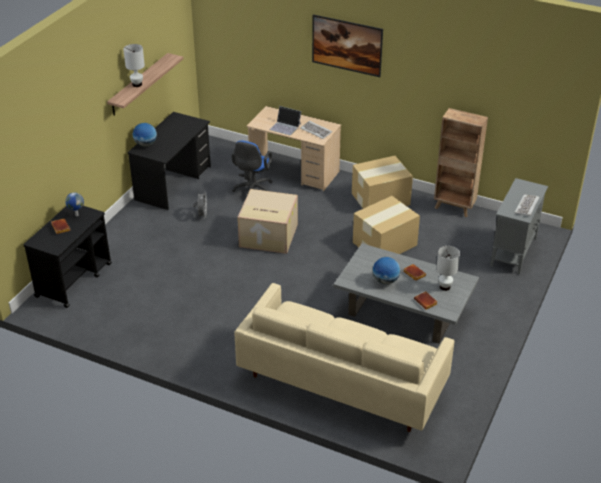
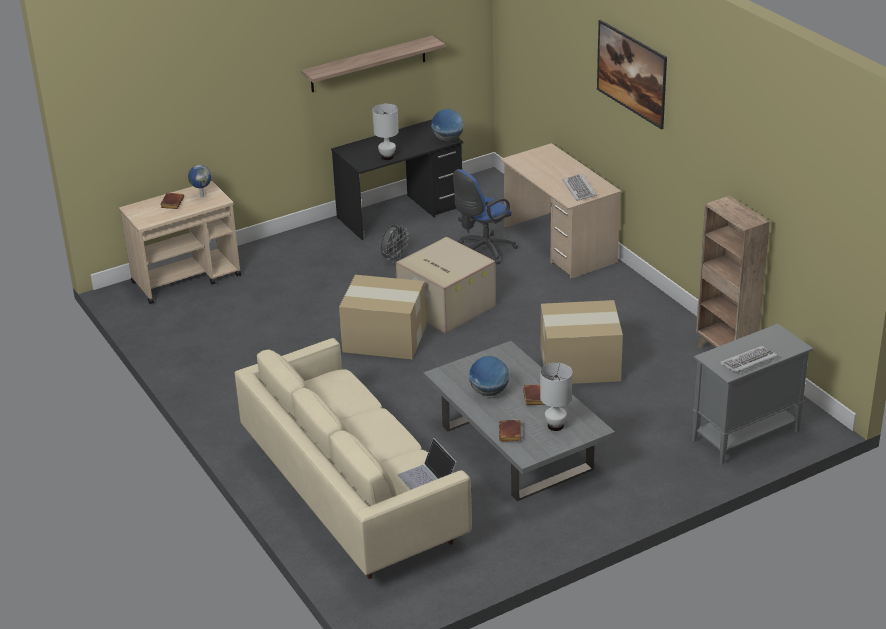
camera: 35 degrees right, 5 degrees down
black cart [23,206,112,308] -> beige cart [119,181,241,304]
white table lamp [123,44,145,87] -> white table lamp moved to [372,104,399,160]
globe [133,123,157,147] -> globe moved to [431,109,464,142]
laptop [269,106,301,135] -> laptop moved to [398,438,457,490]
cardboard box [352,156,413,209] -> cardboard box moved to [339,275,426,360]

